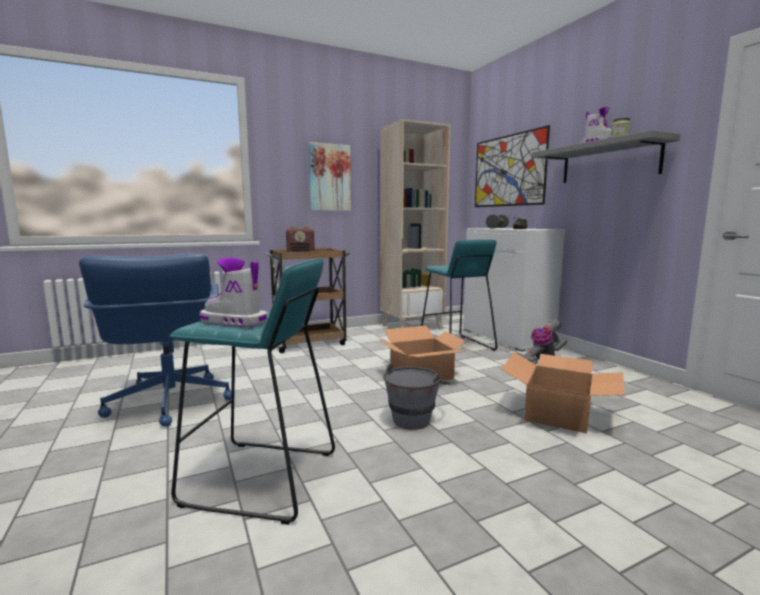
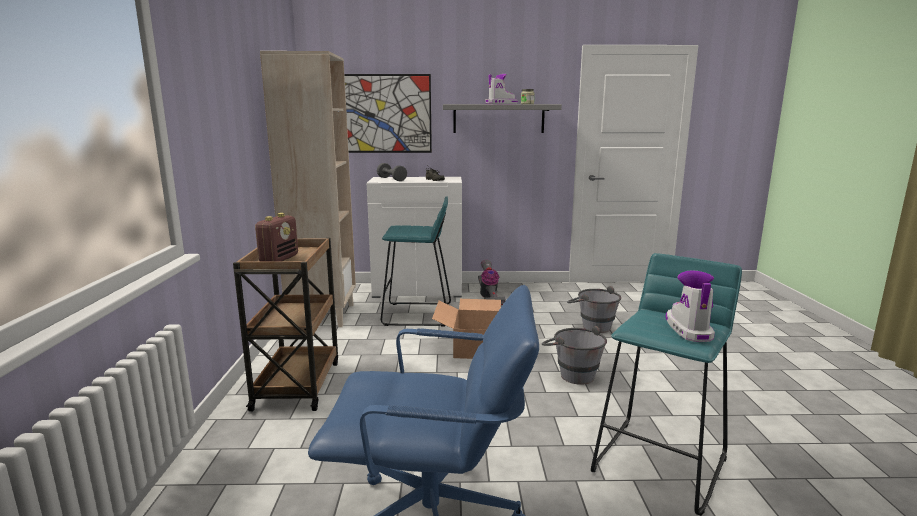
camera: 65 degrees left, 5 degrees up
boot [199,257,267,327] -> boot turned 135 degrees clockwise [666,270,715,342]
picture [308,142,351,211] -> none
cardboard box [502,352,625,434] -> grey bucket [567,286,621,333]

